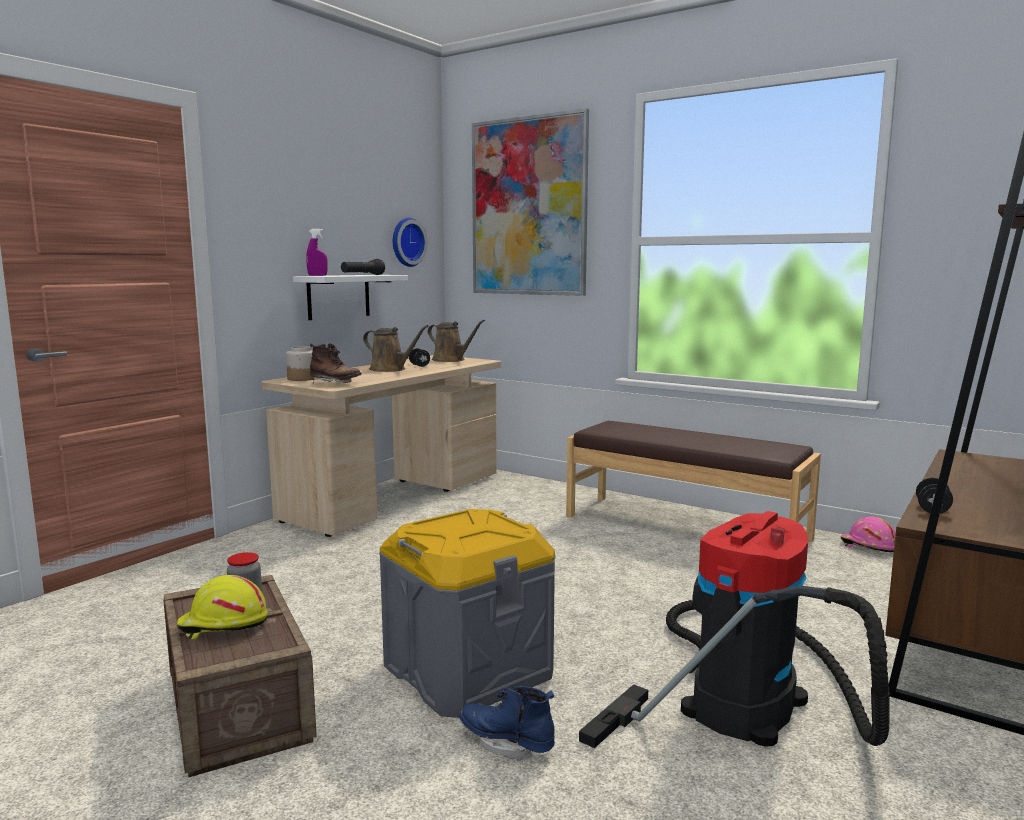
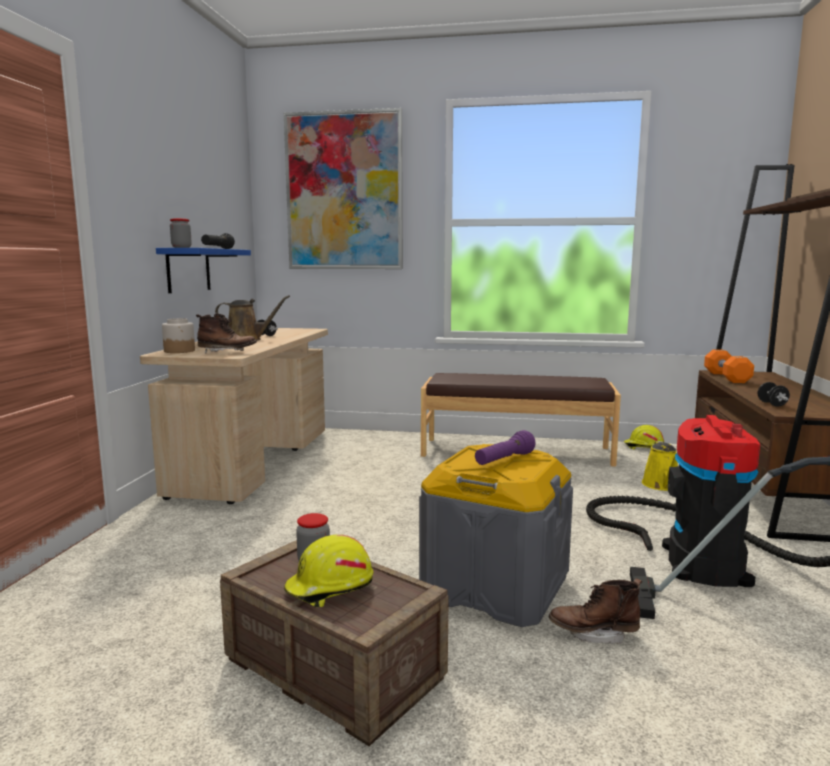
camera: 25 degrees left, 0 degrees up
white shelf [293,275,408,320] -> blue shelf [156,248,251,293]
purple spray bottle [306,229,328,276] -> jar [170,218,192,248]
wall clock [393,218,428,267] -> none
brown watering can [428,320,485,362] -> none
blue boot [459,686,555,762] -> brown boot [549,578,642,644]
pink hard hat [841,517,896,552] -> yellow hard hat [624,425,664,449]
none -> purple flashlight [475,430,536,465]
none -> yellow watering can [642,441,678,491]
none -> orange dumbbell [704,349,754,383]

